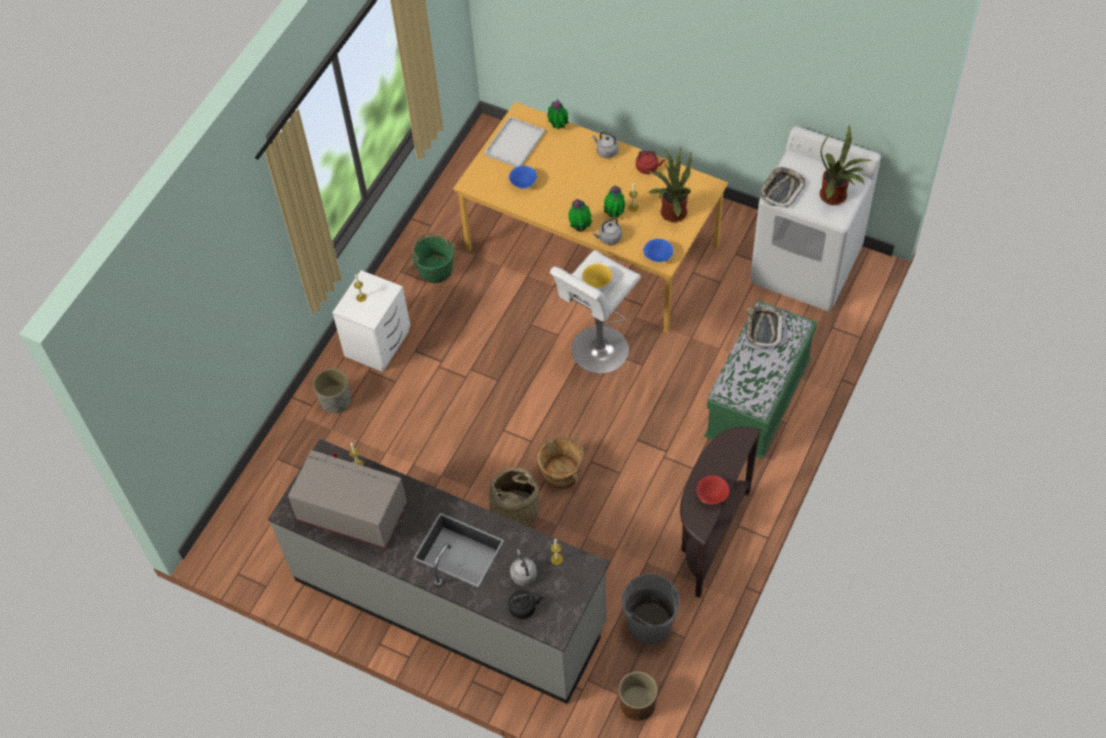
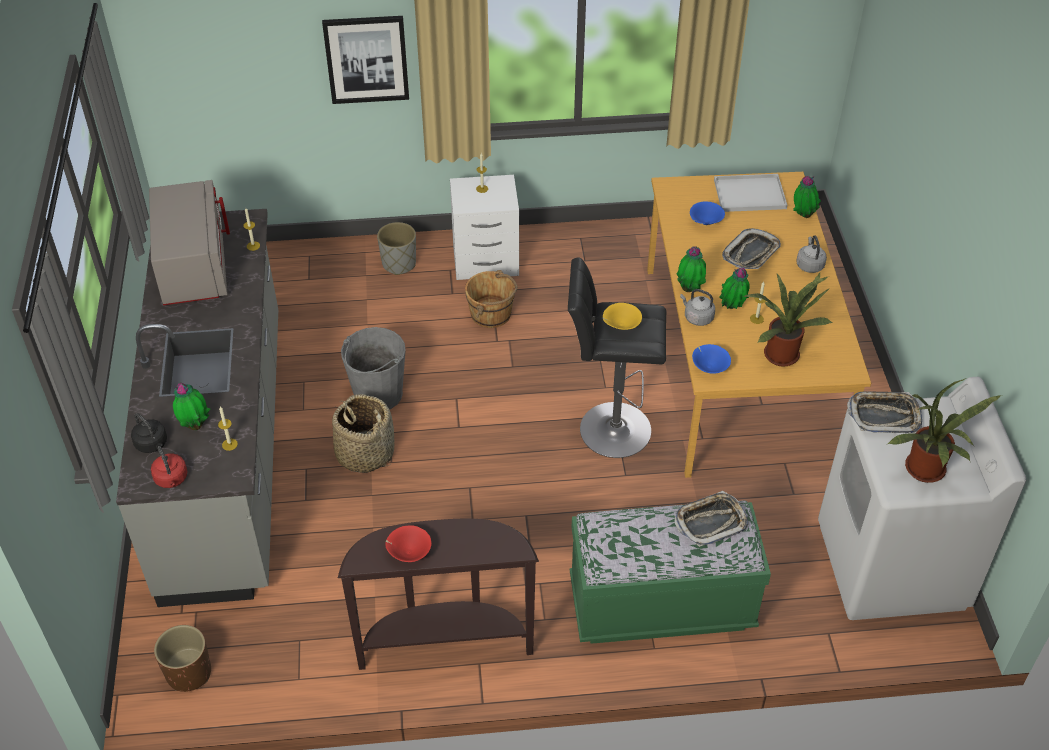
camera: 55 degrees right, 10 degrees down
green bucket [409,232,459,283] -> none
grey kettle [510,549,537,586] -> potted plant [173,382,210,430]
brown bucket [538,437,584,489] -> brown bucket moved to [465,270,518,328]
white stool [550,250,641,374] -> black stool [568,258,666,458]
grey bucket [622,574,680,645] -> grey bucket moved to [341,327,406,409]
red kettle [636,150,665,174] -> red kettle moved to [151,446,187,488]
none -> picture [322,16,409,104]
none -> tray [722,228,781,269]

